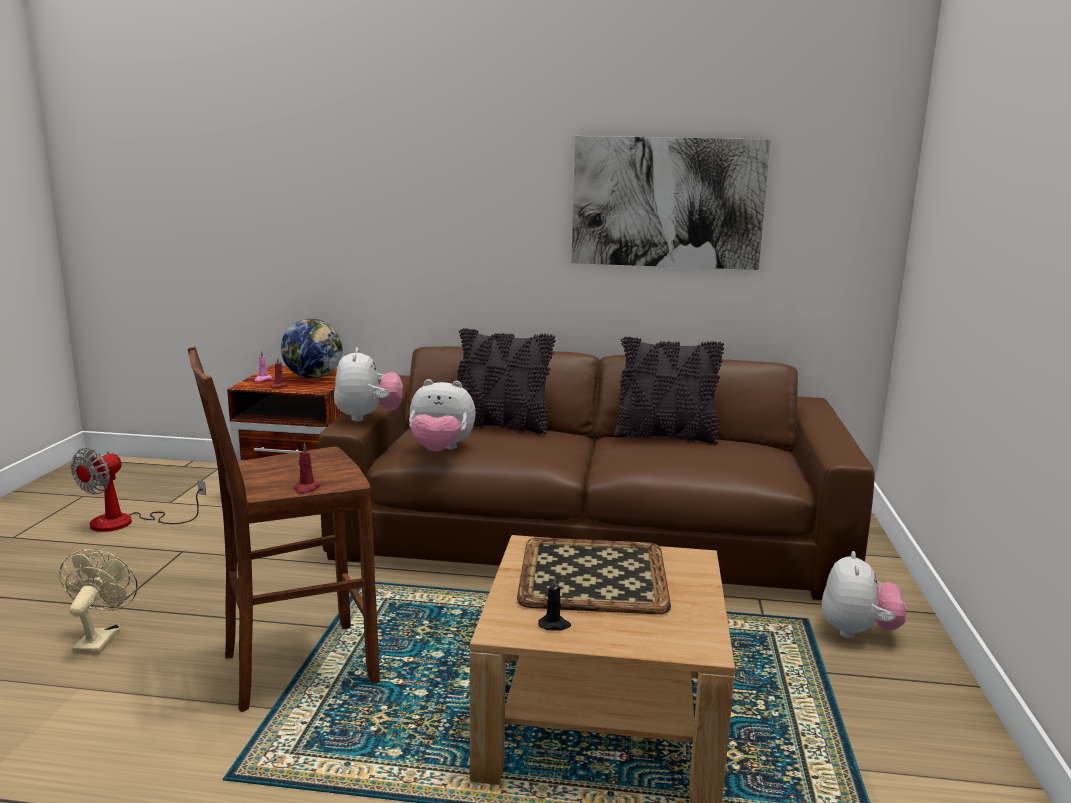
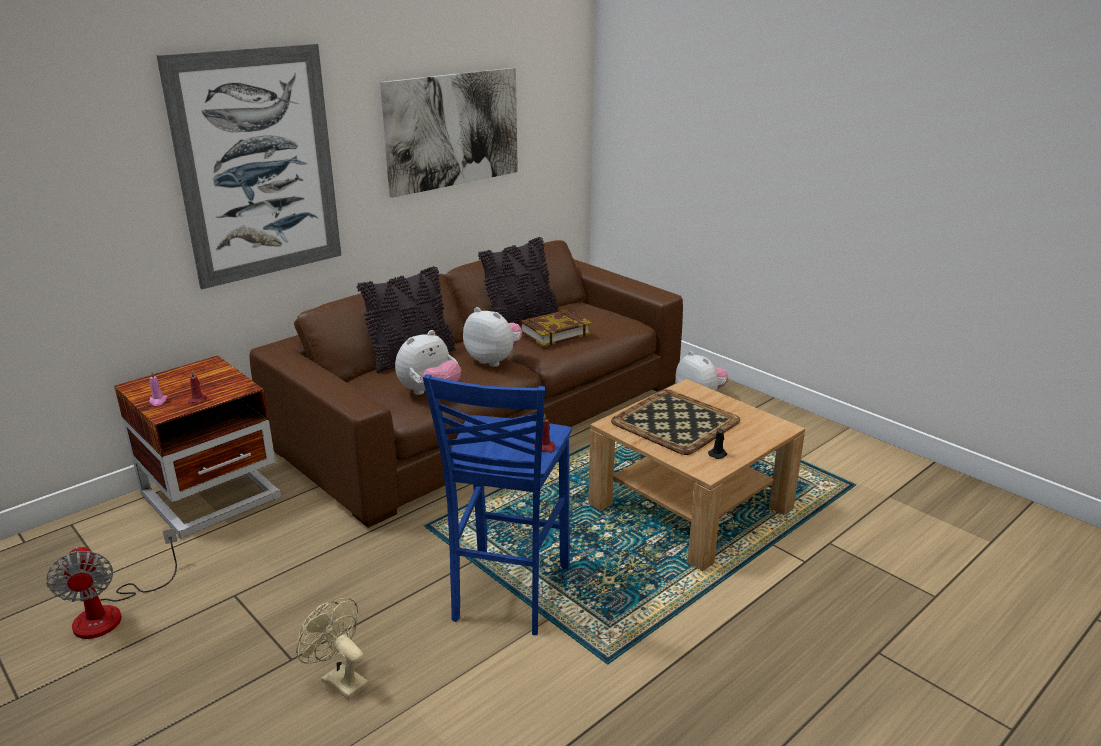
camera: 50 degrees left, 10 degrees up
brown stool [188,347,380,712] -> blue stool [423,374,571,635]
globe [281,319,343,378] -> none
plush toy [334,347,403,422] -> plush toy moved to [463,307,522,367]
none -> picture [156,44,341,289]
none -> book [519,309,592,347]

